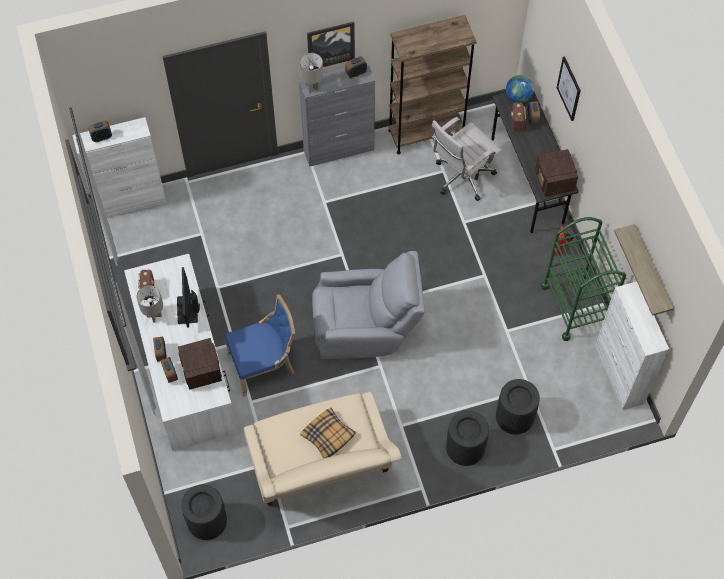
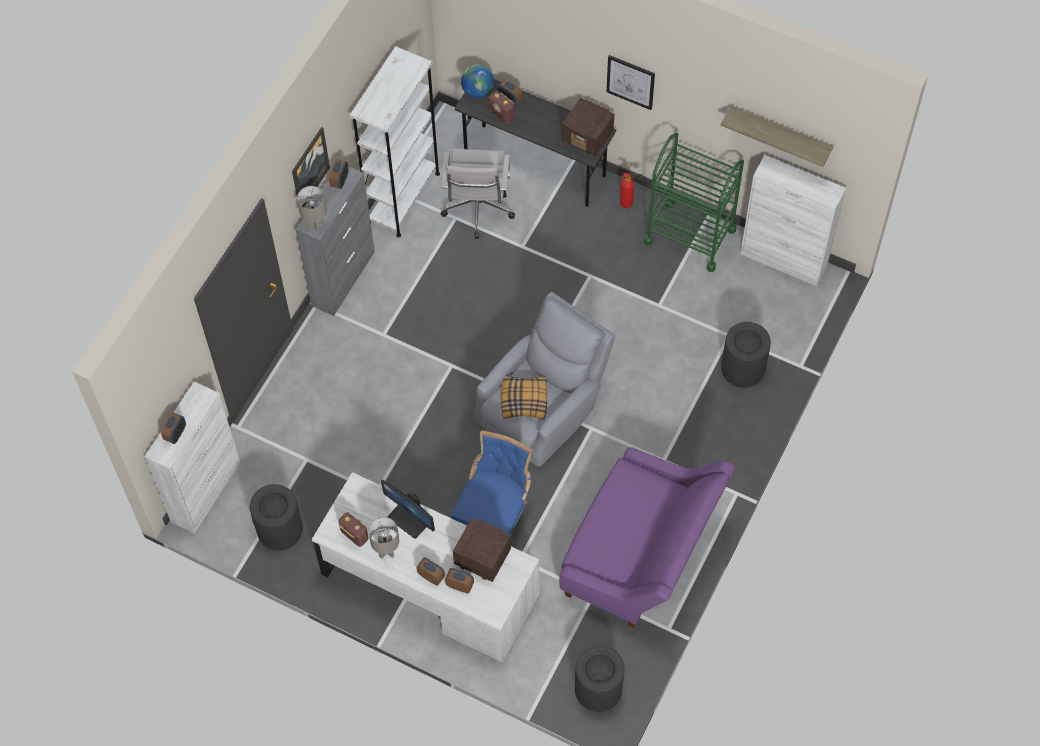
camera: 45 degrees left, 0 degrees up
beige sofa [244,392,402,506] -> purple sofa [559,447,735,628]
pillow [300,408,356,458] -> pillow moved to [501,375,547,419]
brown bookcase [388,15,477,154] -> white bookcase [350,46,440,238]
black trash can [446,410,489,466] -> black trash can moved to [250,484,303,550]
picture [557,57,581,121] -> picture moved to [606,55,655,110]

